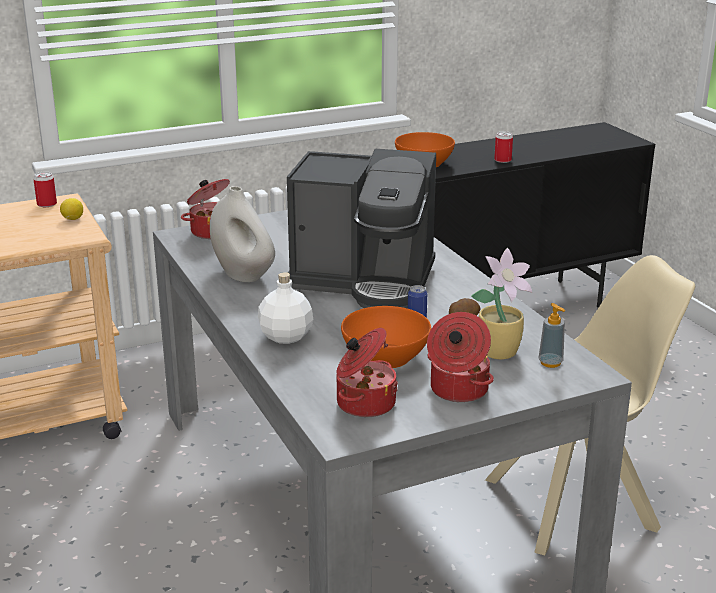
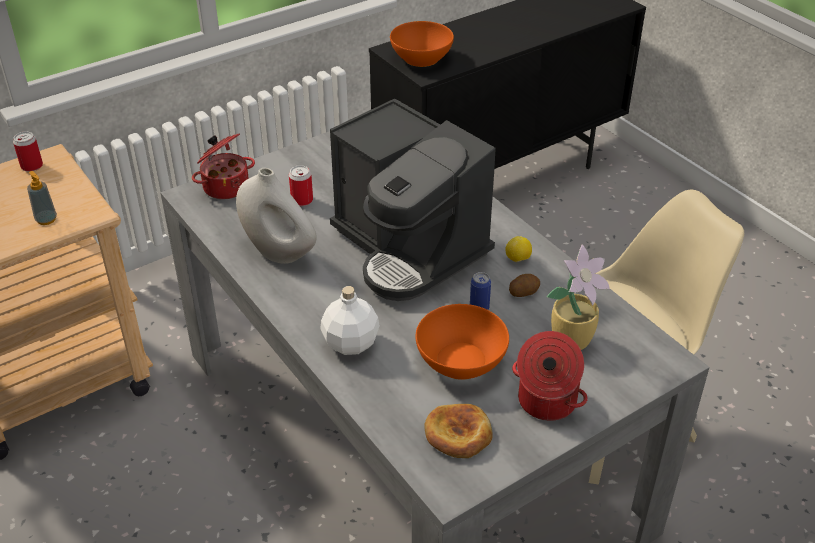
camera: 10 degrees left, 15 degrees up
lemon [60,198,83,220] -> lemon moved to [505,236,532,262]
coffee machine [287,149,436,309] -> coffee machine turned 45 degrees clockwise [330,99,496,301]
cooking pot [337,328,398,417] -> bread [424,404,493,458]
can [494,131,513,163] -> can moved to [289,165,313,206]
soap dispenser [538,303,565,368] -> soap dispenser moved to [27,171,57,225]

